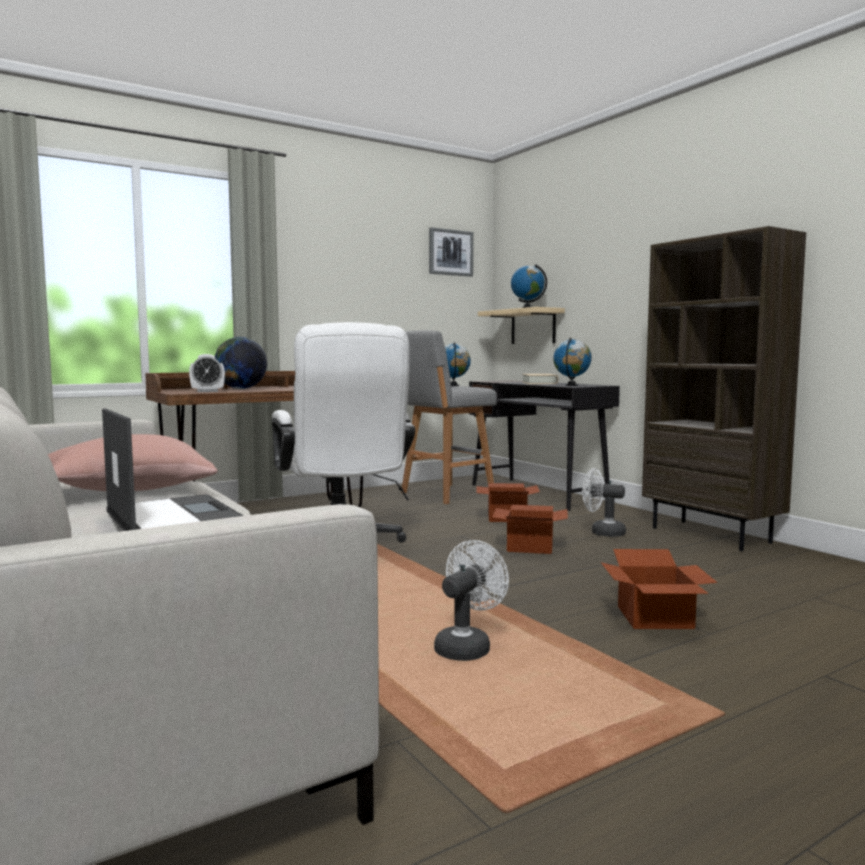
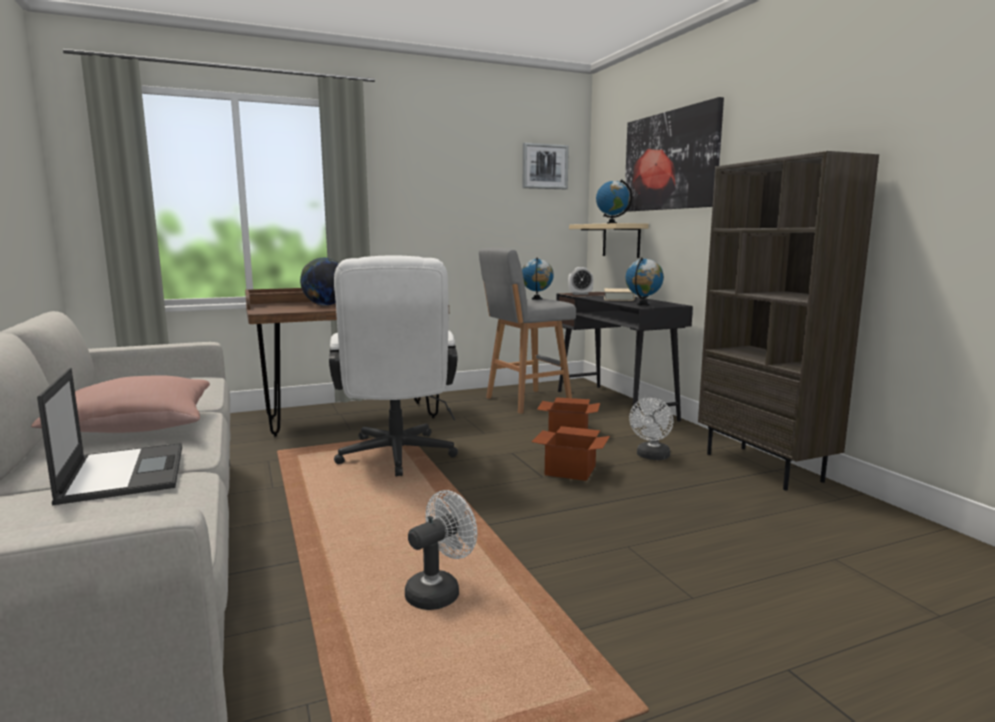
camera: 10 degrees right, 5 degrees up
alarm clock [189,354,225,392] -> alarm clock moved to [568,267,594,295]
white fan [582,468,626,537] -> white fan turned 90 degrees counterclockwise [629,398,673,460]
cardboard box [601,549,717,629] -> none
none -> picture [624,97,724,212]

